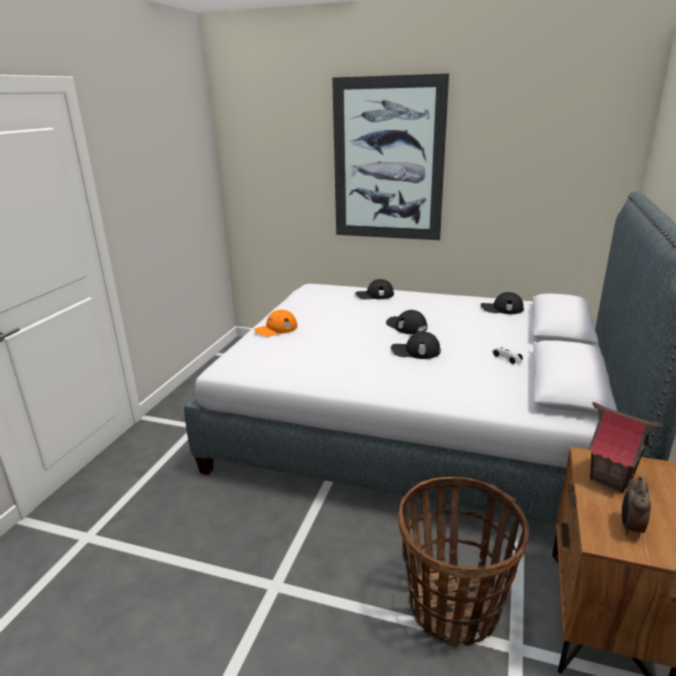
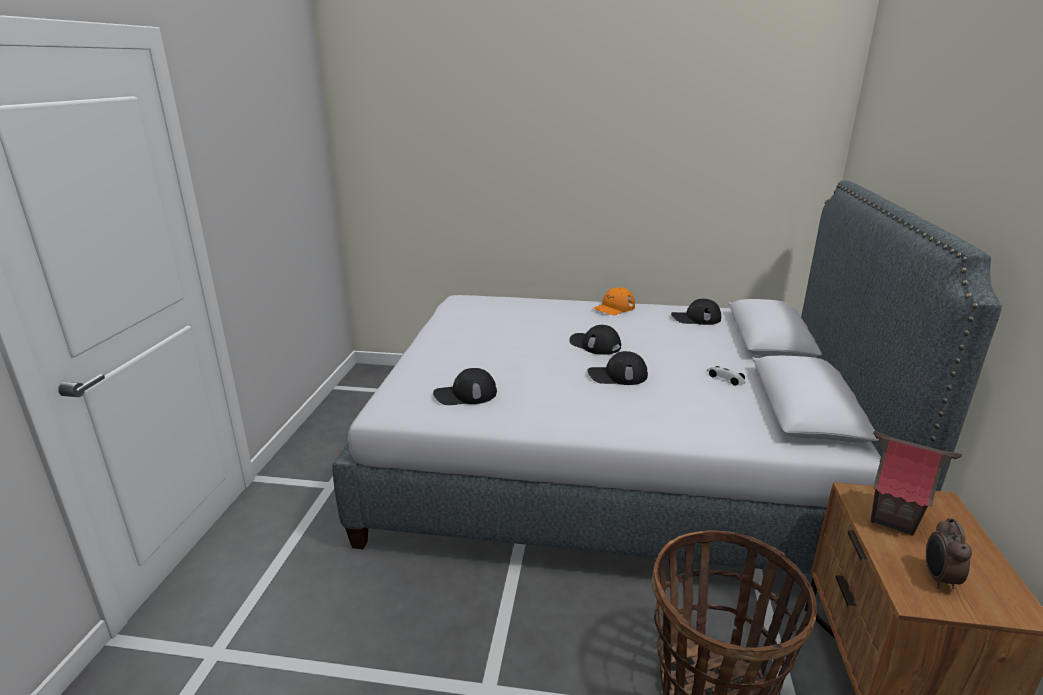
camera: 10 degrees left, 0 degrees up
orange cap [254,310,297,337] -> orange cap moved to [593,287,635,315]
picture [332,74,449,240] -> none
black cap [355,279,394,299] -> black cap moved to [433,368,497,405]

